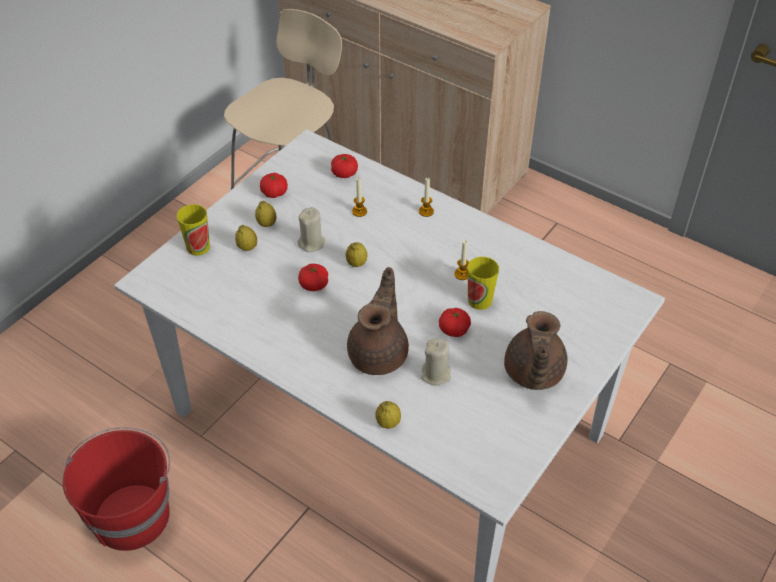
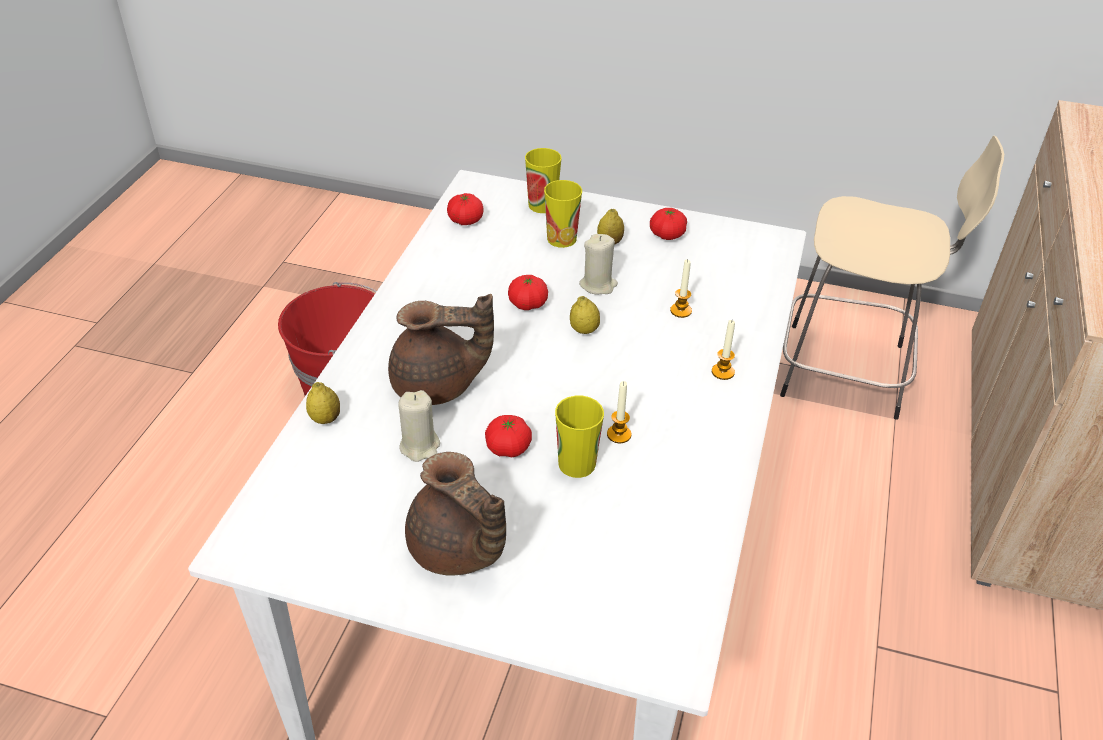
camera: 70 degrees right, 5 degrees down
lemon [235,225,257,251] -> cup [544,180,582,248]
tomato [331,154,358,178] -> tomato moved to [447,193,484,225]
brown teapot [504,311,567,390] -> brown teapot turned 120 degrees counterclockwise [405,452,506,576]

